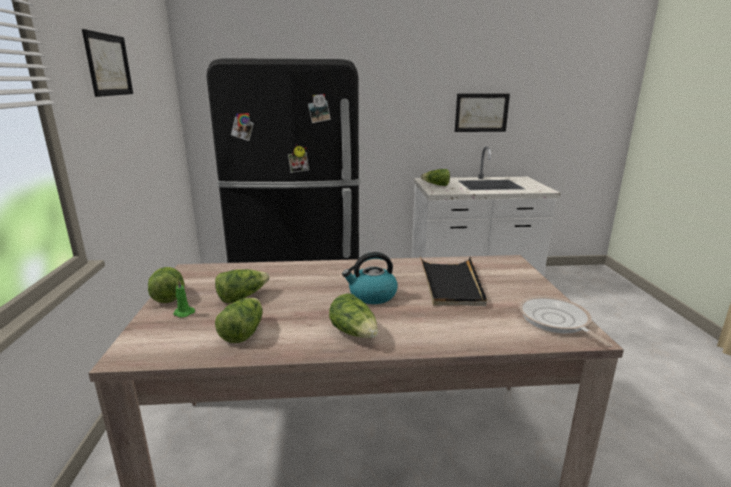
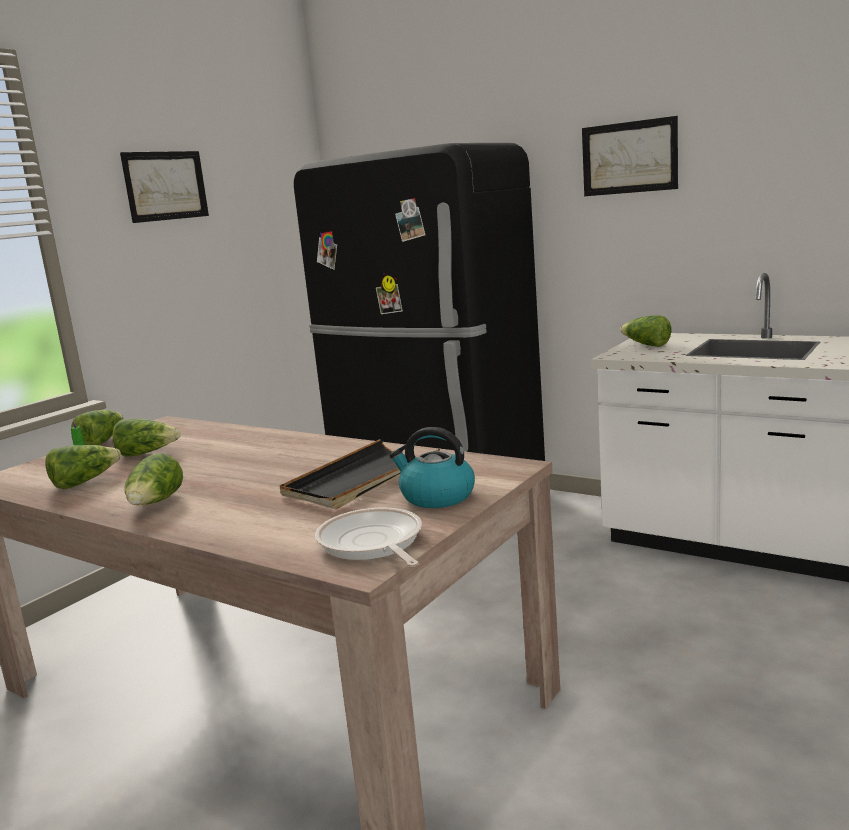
camera: 40 degrees right, 5 degrees down
kettle [342,252,398,304] -> kettle moved to [389,427,475,508]
picture [455,94,510,132] -> picture moved to [582,116,678,196]
frying pan [519,296,613,347] -> frying pan turned 45 degrees counterclockwise [315,508,422,567]

